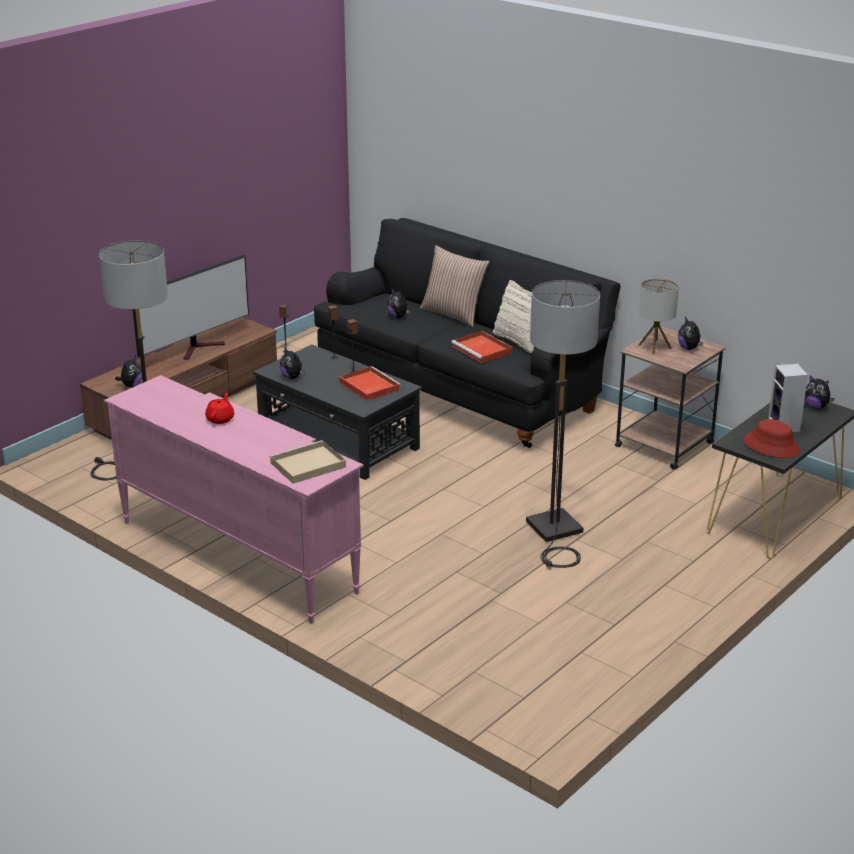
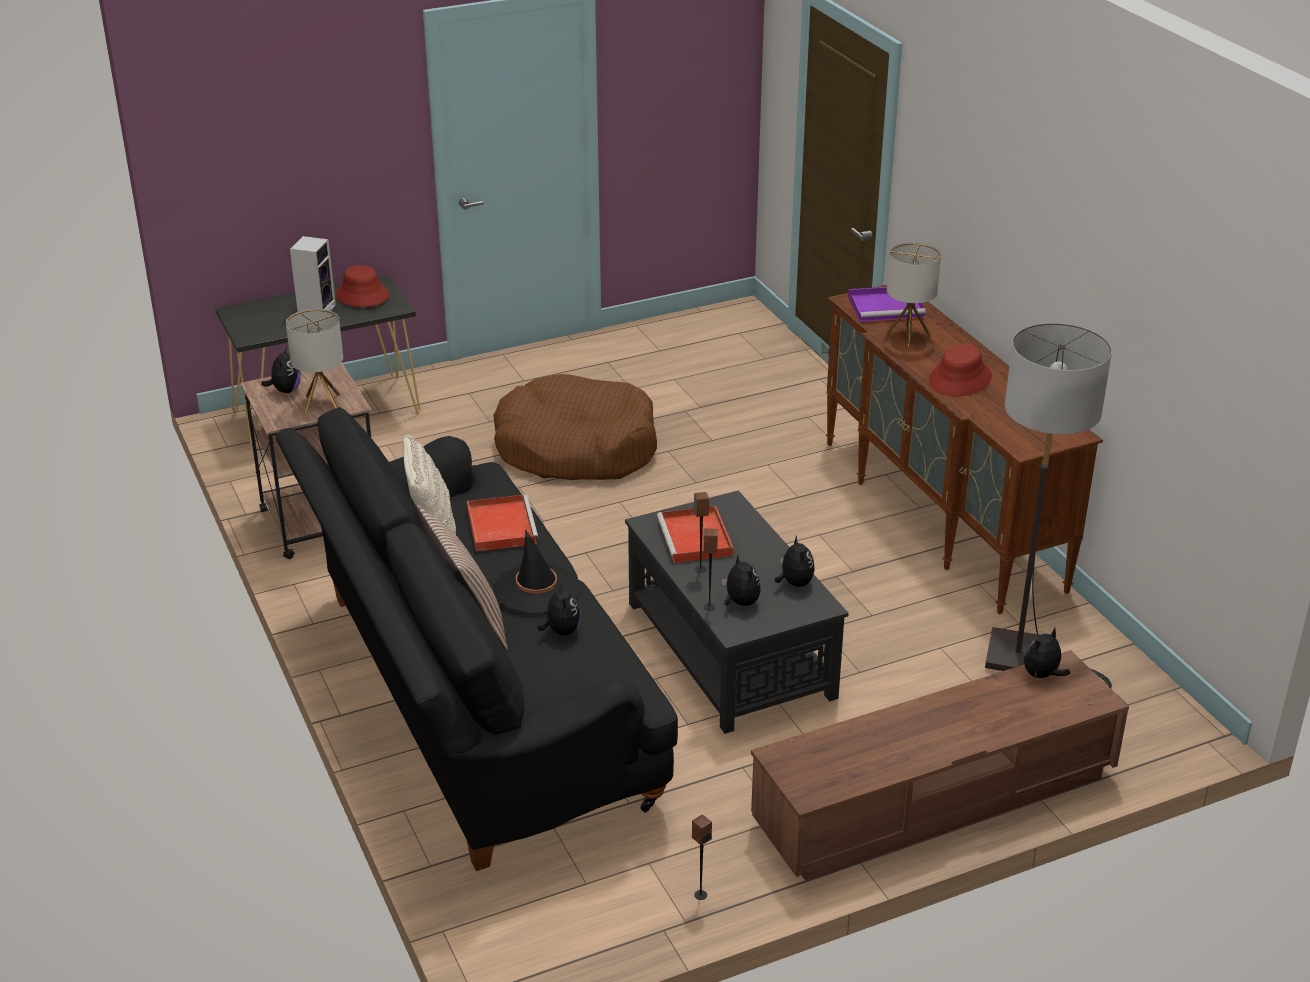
camera: 155 degrees left, 5 degrees up
pink cabinet [104,375,364,624] -> brown cabinet [826,285,1103,614]
television [133,255,249,360] -> none
red teapot [205,393,234,424] -> red hat [929,344,992,396]
beige tray [270,440,346,484] -> purple tray [848,287,926,322]
floor lamp [526,280,600,570] -> brown dog bed [493,374,657,480]
plush toy [805,376,835,409] -> plush toy moved to [722,555,761,606]
none -> black hat [493,529,580,614]
none -> table lamp [885,242,941,346]

